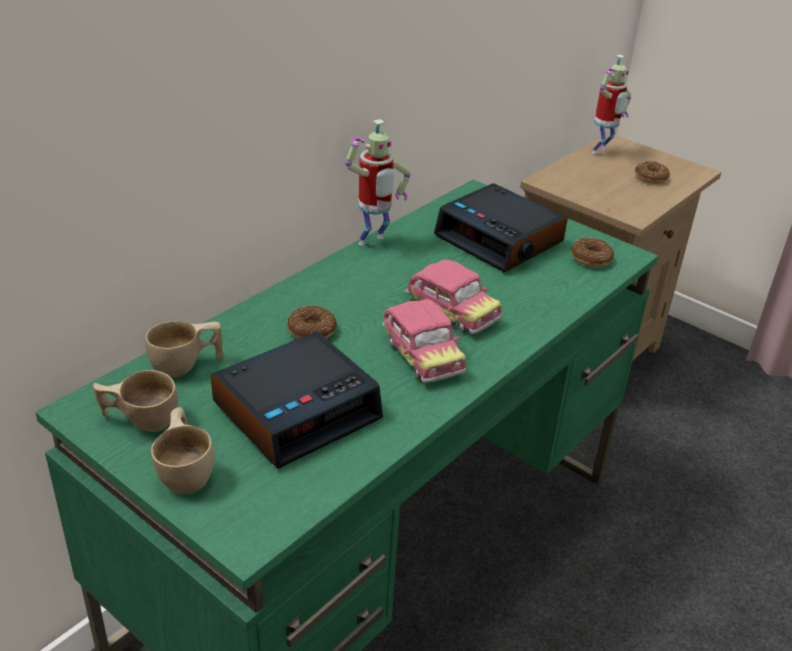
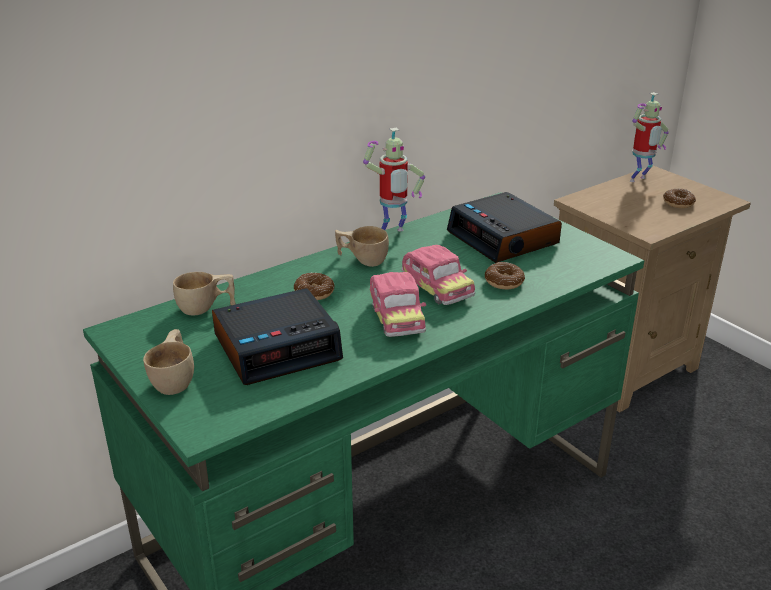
camera: 15 degrees right, 5 degrees down
beige cup [93,370,178,432] -> beige cup moved to [335,226,389,267]
donut [571,237,614,267] -> donut moved to [485,262,525,289]

